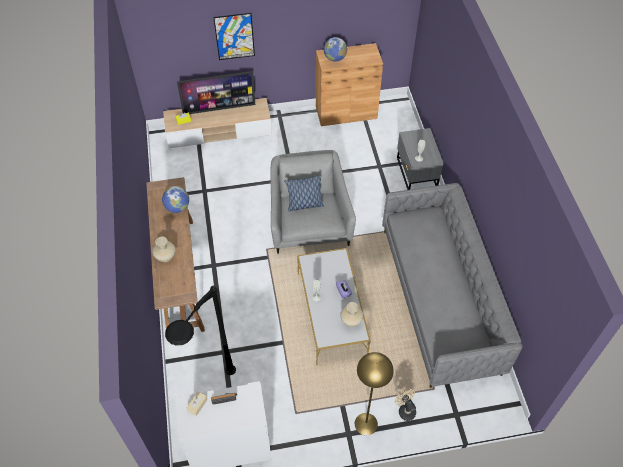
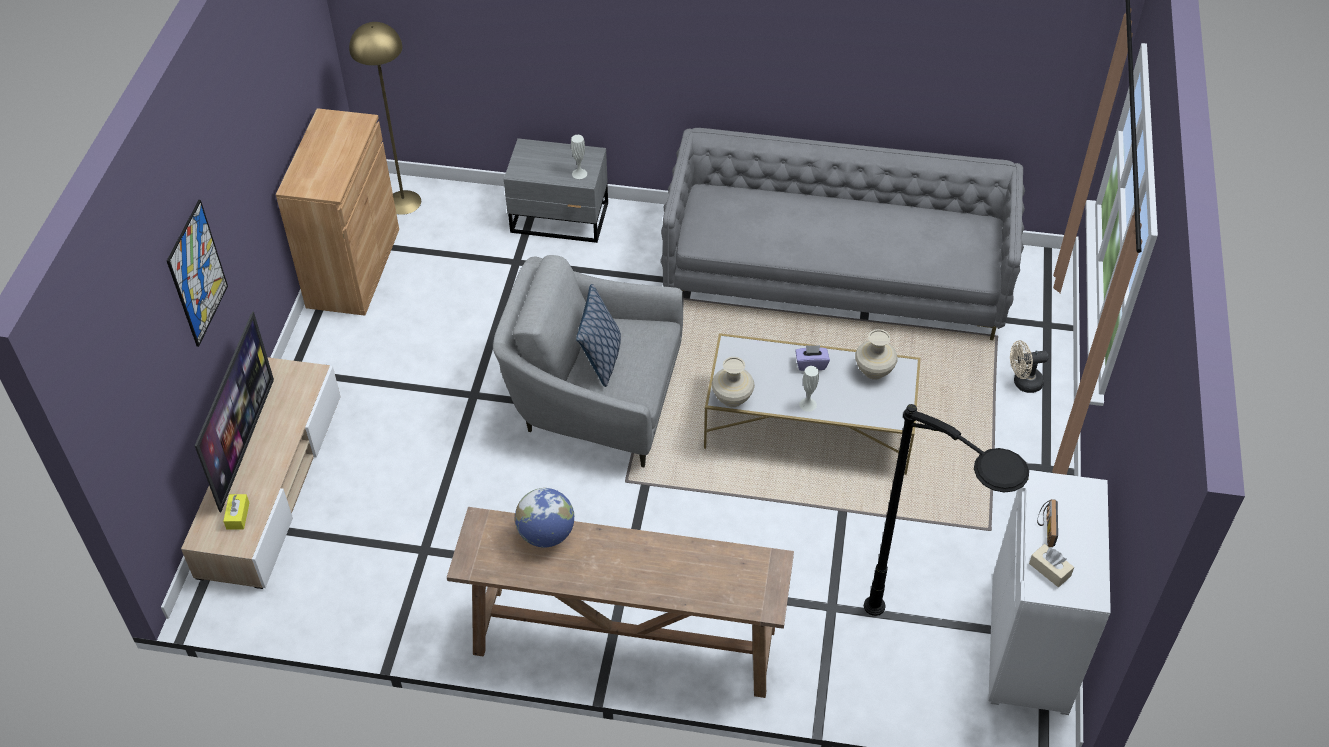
camera: 70 degrees left, 5 degrees down
beige vase [152,237,176,262] -> beige vase moved to [712,357,755,407]
globe [324,37,347,62] -> none
yellow floor lamp [355,352,394,435] -> yellow floor lamp moved to [349,22,421,215]

